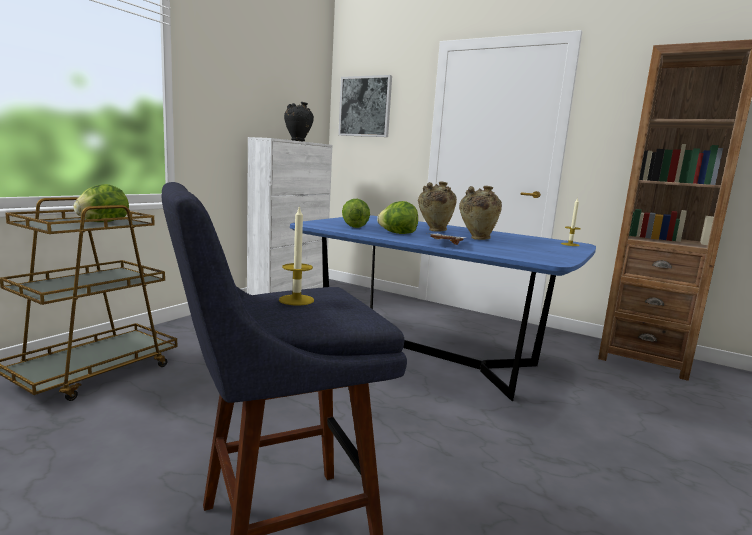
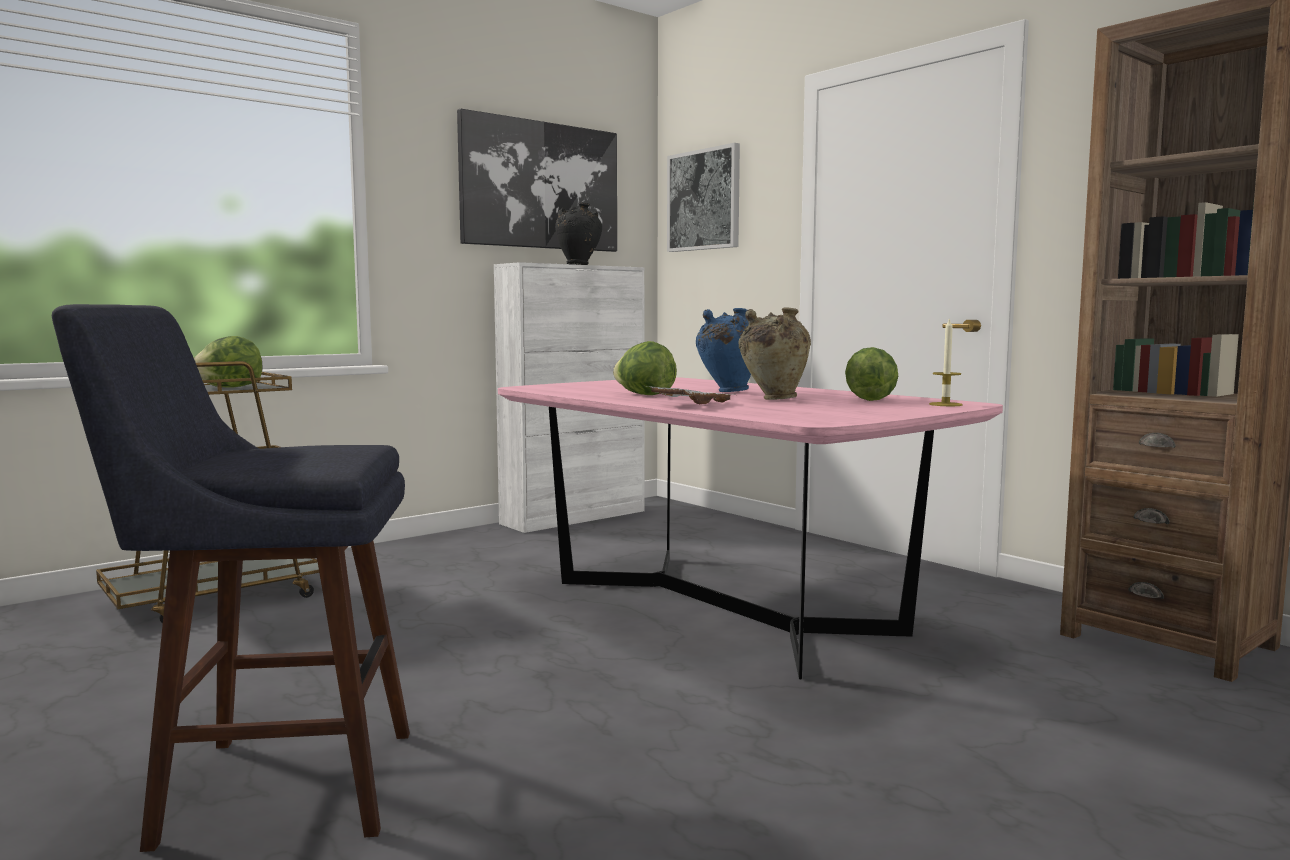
camera: 20 degrees right, 5 degrees down
candle [279,205,314,306] -> none
blue dining table [290,215,596,401] -> pink dining table [498,377,1003,679]
lettuce [342,199,370,228] -> lettuce moved to [845,347,898,401]
beige vase [418,182,457,231] -> blue vase [696,308,751,392]
none -> picture [457,109,617,252]

